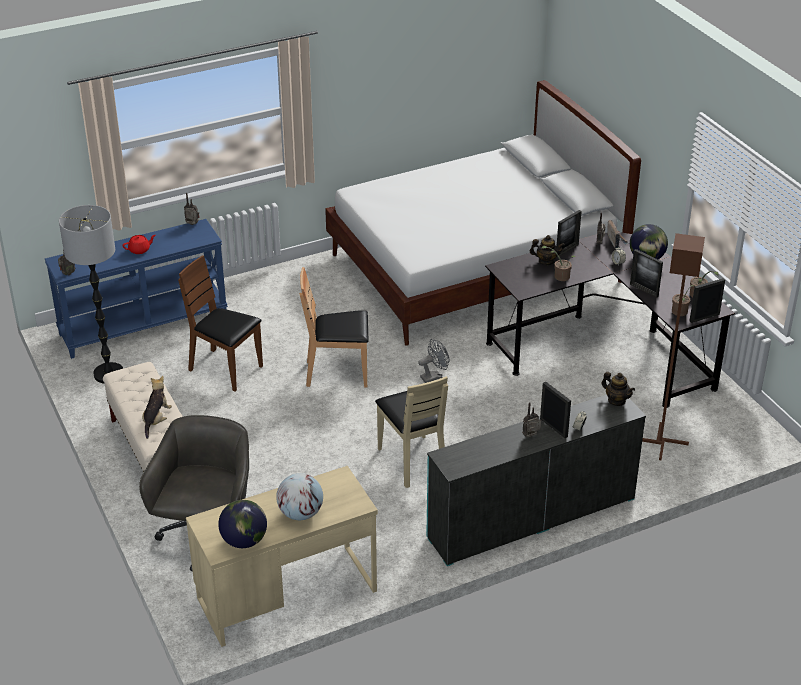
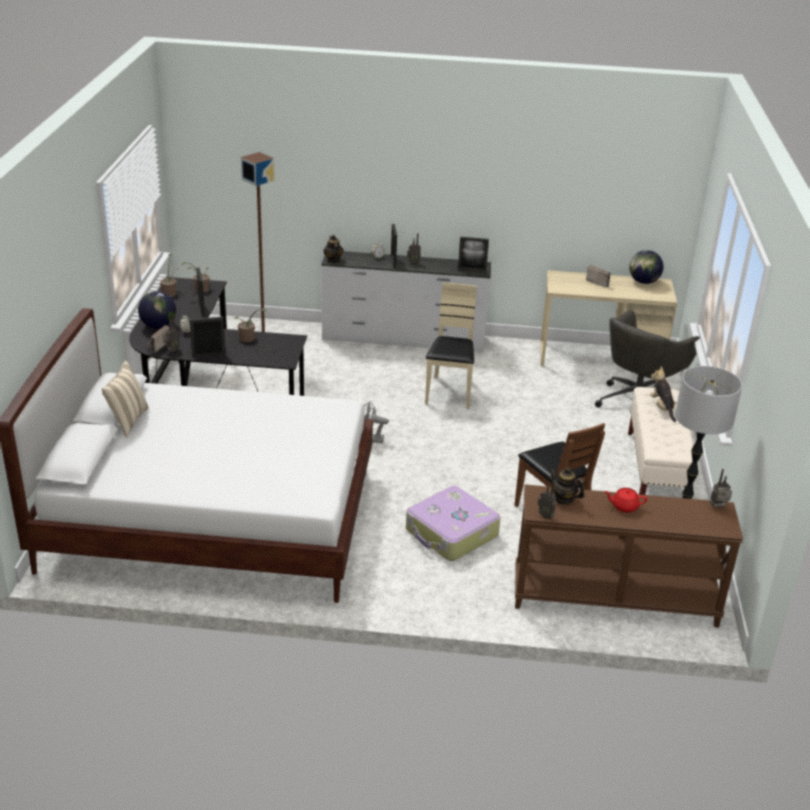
camera: 150 degrees left, 5 degrees down
blue console table [45,219,228,359] -> brown console table [515,485,743,627]
plush toy [142,376,172,439] -> plush toy turned 120 degrees clockwise [650,367,677,422]
globe [276,473,323,520] -> radio [586,265,611,287]
brown chair [299,267,368,387] -> none
turquoise dresser [426,395,646,566] -> white dresser [321,251,492,353]
teapot [529,235,565,265] -> teapot moved to [549,468,585,505]
picture frame [690,278,725,323] -> picture frame moved to [458,237,489,273]
none -> beige pillow [102,361,149,438]
none -> suitcase [406,486,501,561]

